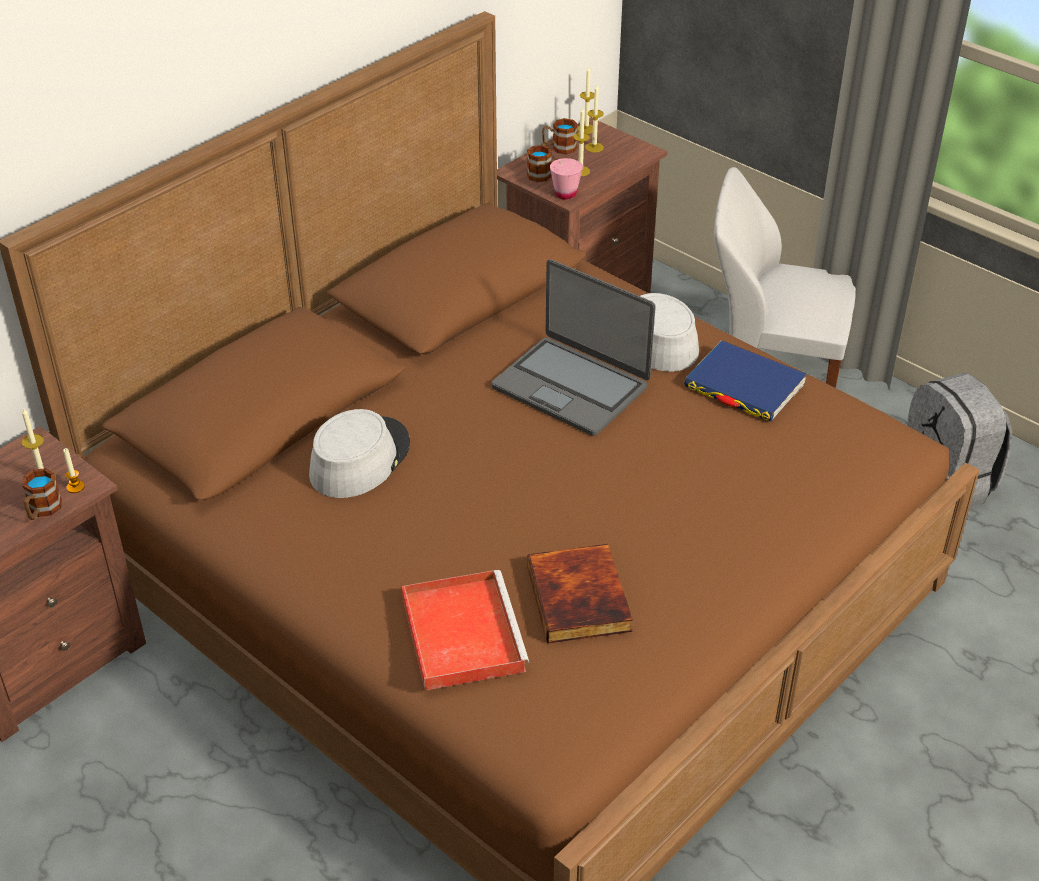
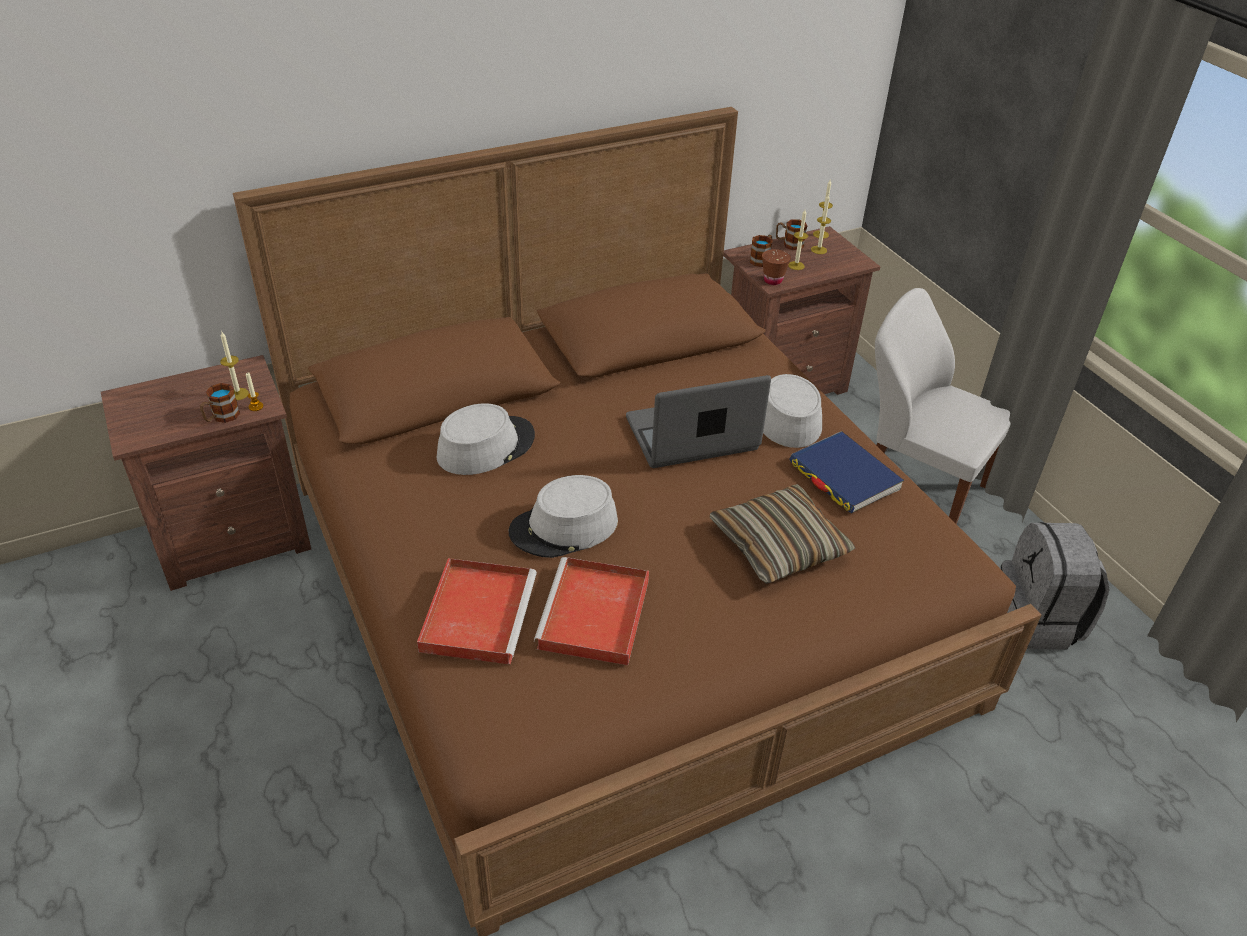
camera: 20 degrees right, 0 degrees up
laptop [491,259,656,436] -> laptop turned 105 degrees clockwise [626,375,771,468]
book [527,544,633,643] -> red tray [534,557,649,665]
pink cup [550,158,583,200] -> brown cup [762,249,791,285]
none -> grey hat [509,475,618,558]
none -> pillow [710,484,855,584]

